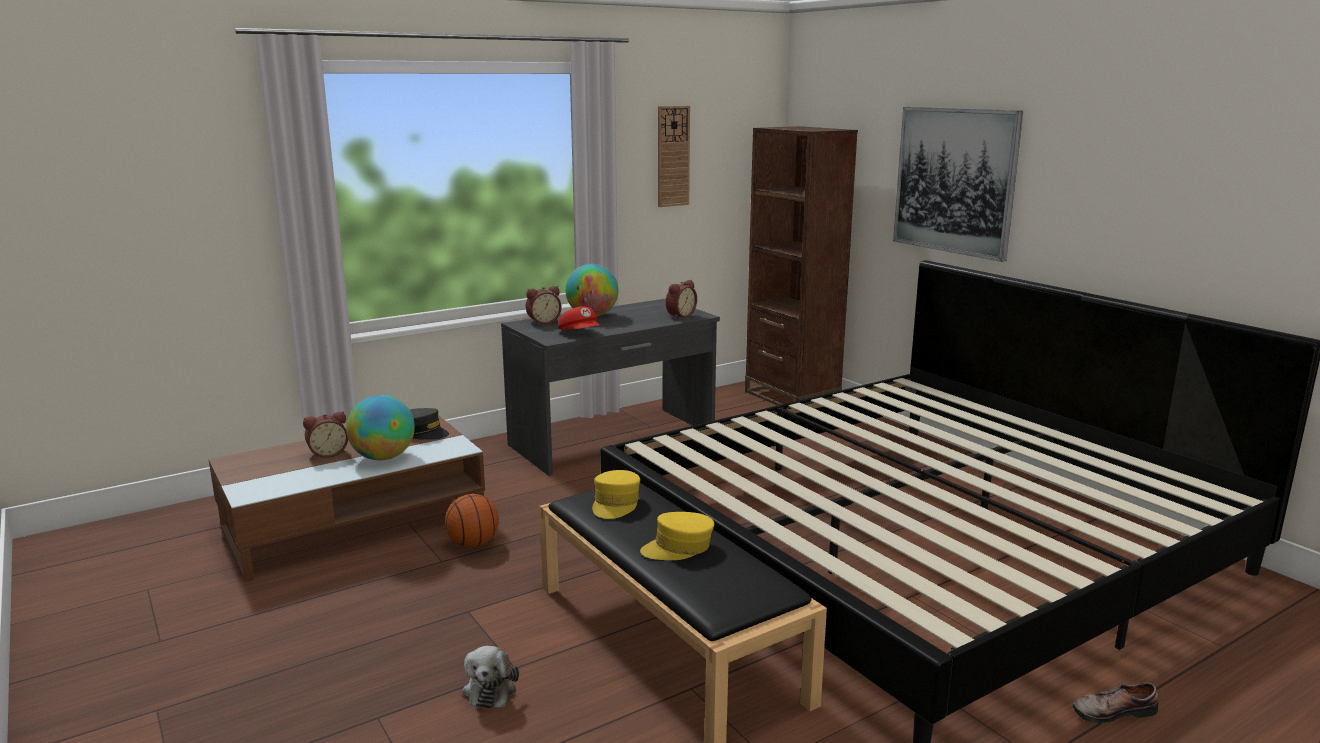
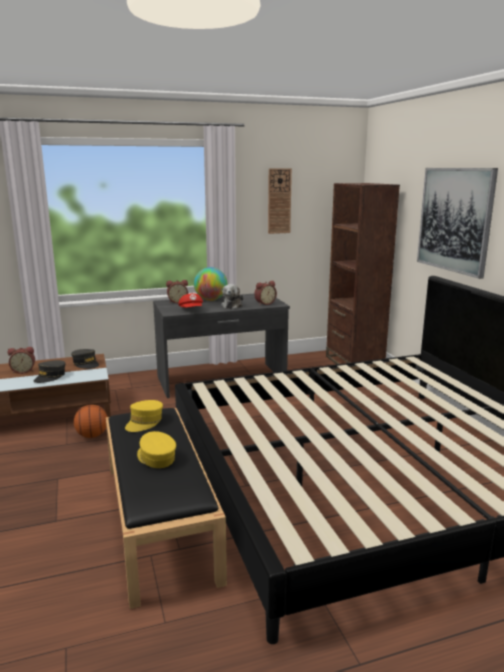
camera: 15 degrees right, 0 degrees up
globe [346,395,415,460] -> grey cap [34,360,66,383]
plush toy [462,646,519,709] -> plush toy moved to [221,284,244,309]
yellow cap [640,512,714,560] -> yellow cap turned 60 degrees clockwise [137,431,176,468]
shoe [1073,682,1159,723] -> none

